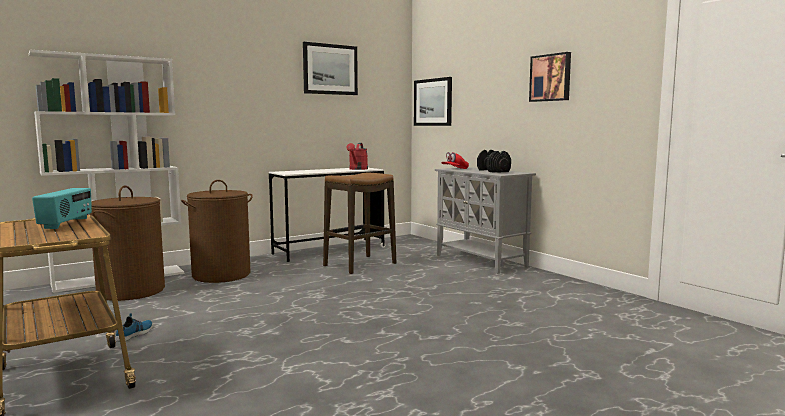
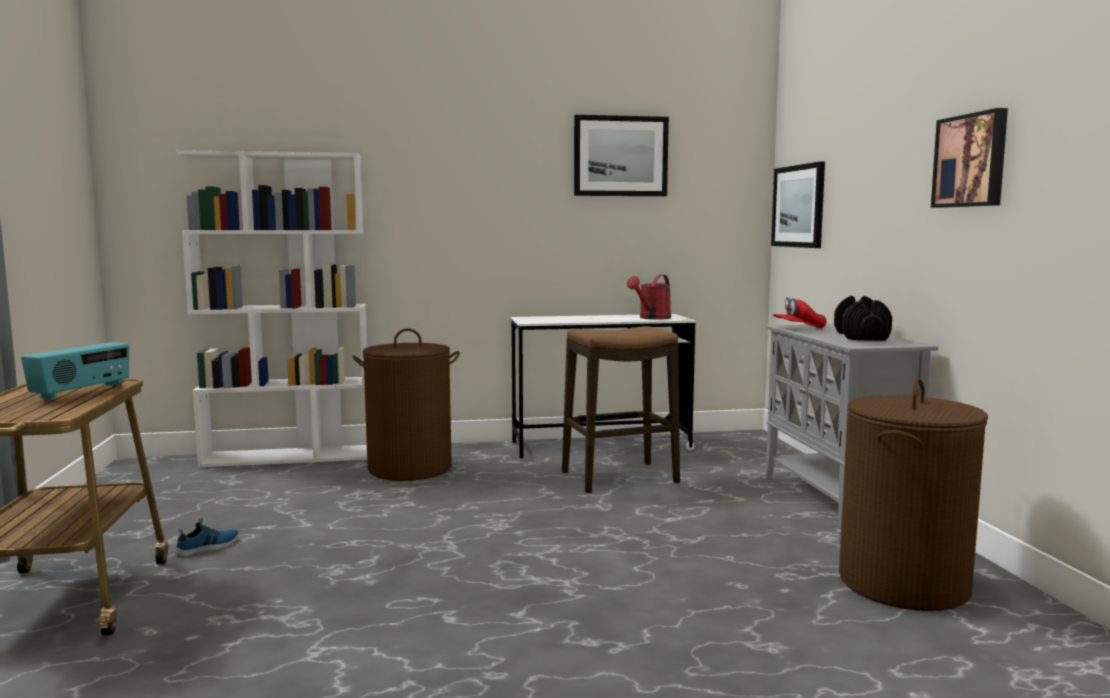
camera: 25 degrees right, 0 degrees up
brown laundry basket [90,186,165,301] -> brown laundry basket moved to [839,378,988,611]

